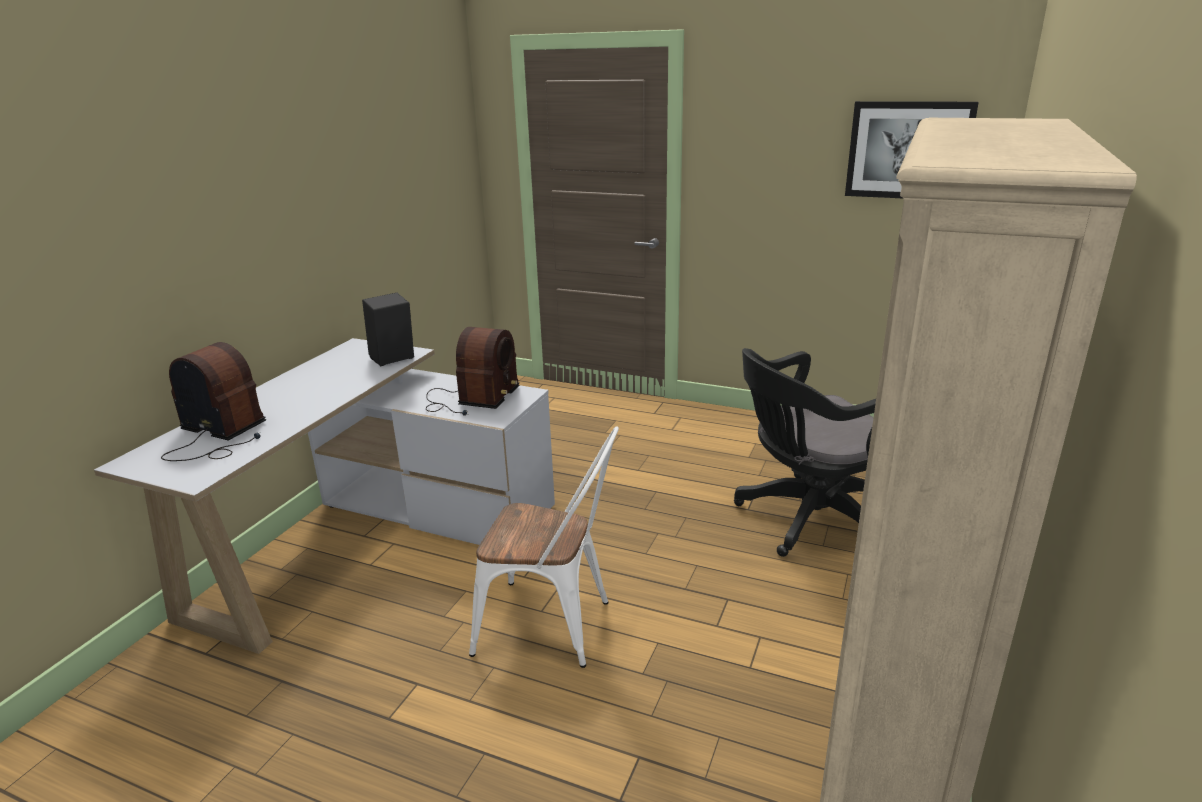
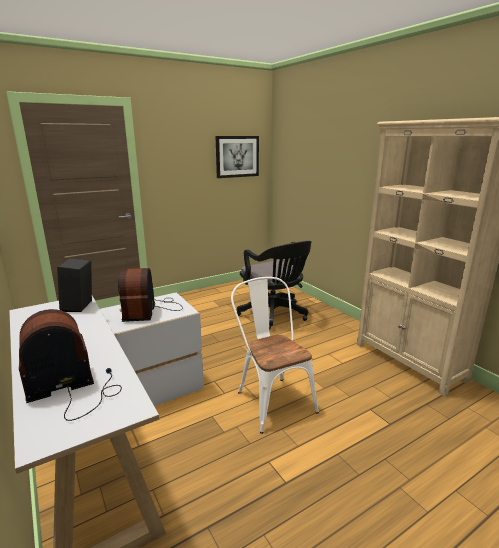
camera: 55 degrees left, 5 degrees down
radio [426,327,520,416] -> radio turned 150 degrees counterclockwise [118,268,182,322]
white chair [469,426,619,668] -> white chair turned 75 degrees counterclockwise [231,277,319,434]
black office chair [734,348,876,557] -> black office chair turned 45 degrees counterclockwise [237,241,311,330]

